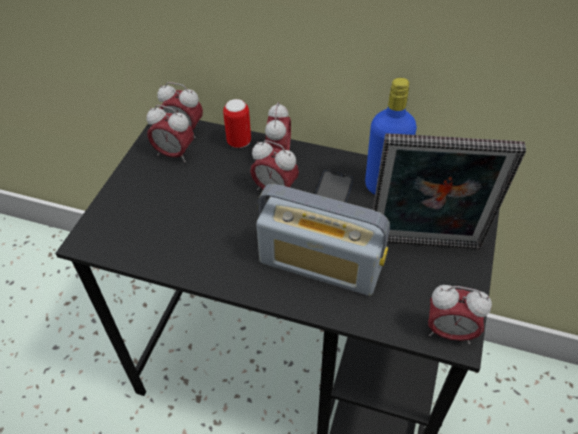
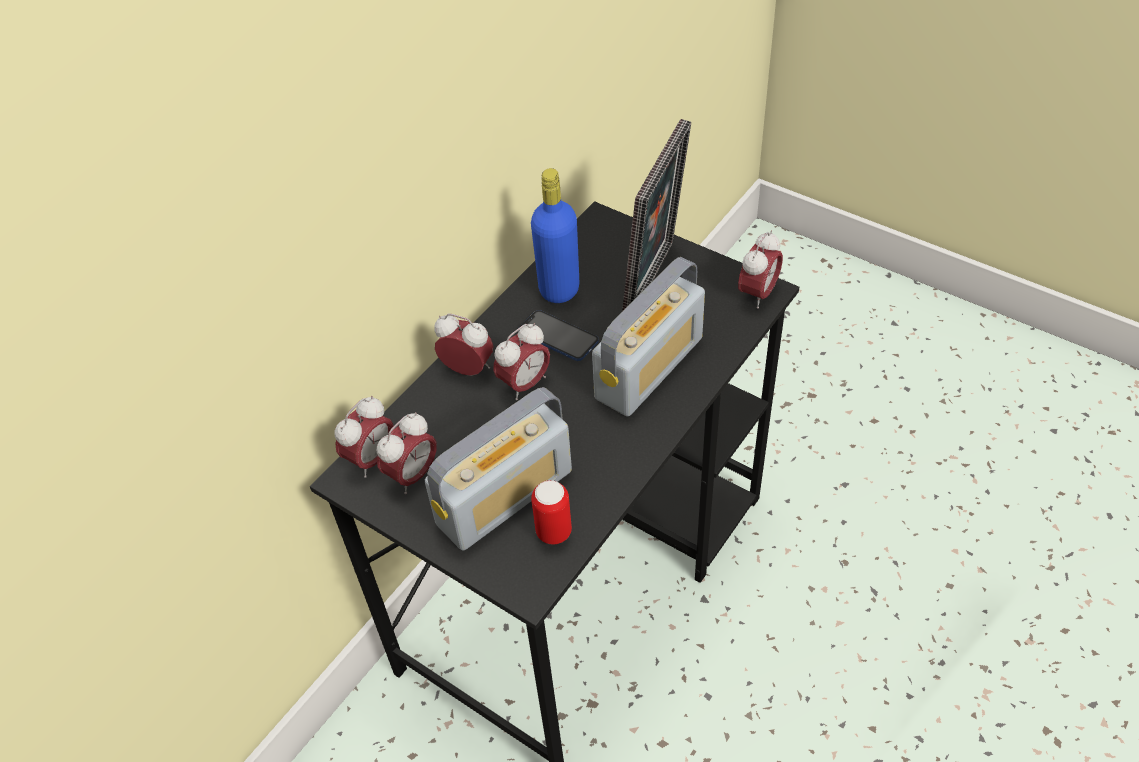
camera: 70 degrees left, 0 degrees up
can [223,99,251,148] -> can moved to [531,480,572,544]
none -> radio [425,387,572,551]

